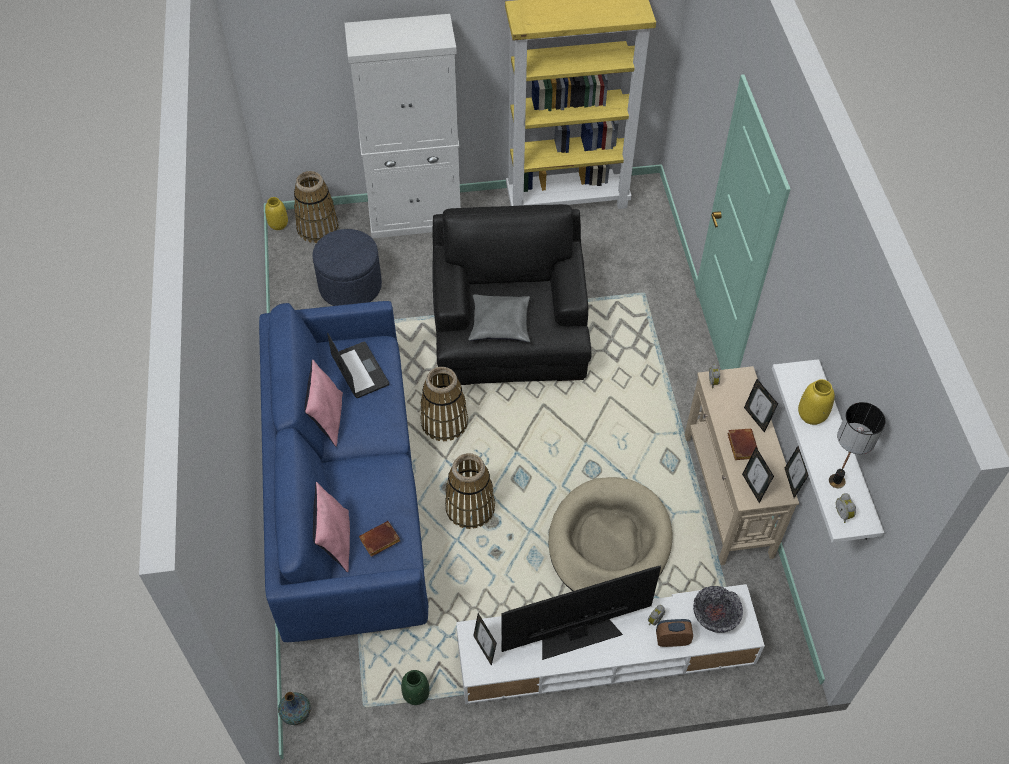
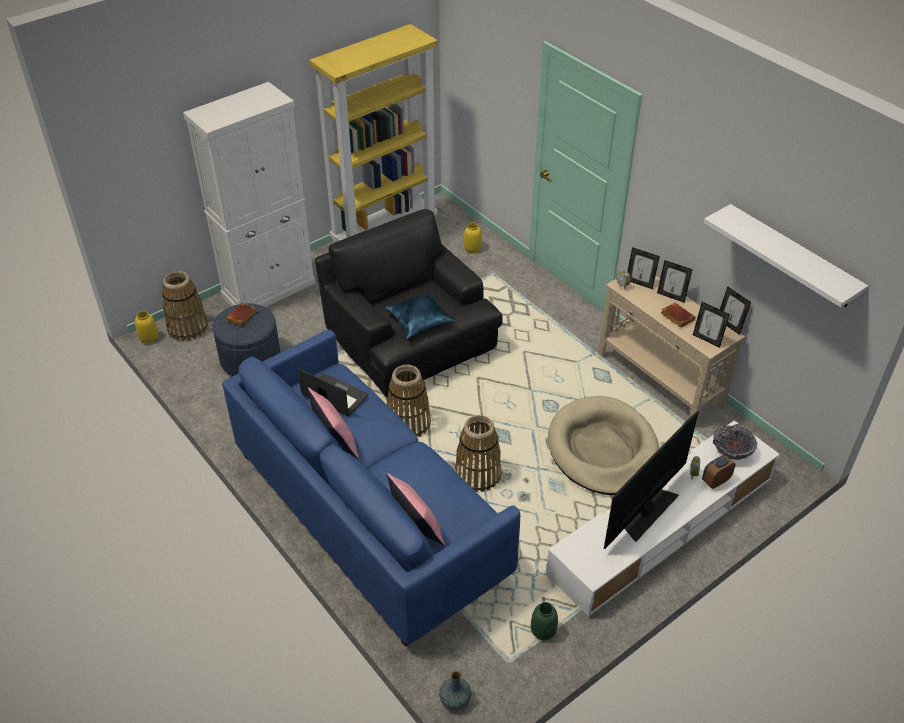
camera: 30 degrees left, 10 degrees down
brown book [359,521,400,557] -> brown book moved to [226,303,257,326]
grey pillow [468,294,530,342] -> blue pillow [385,291,457,339]
picture frame [473,613,497,666] -> picture frame moved to [627,247,660,289]
yellow vase [798,379,835,425] -> yellow vase moved to [464,222,482,253]
table lamp [829,402,886,488] -> none
alarm clock [836,493,856,523] -> none

